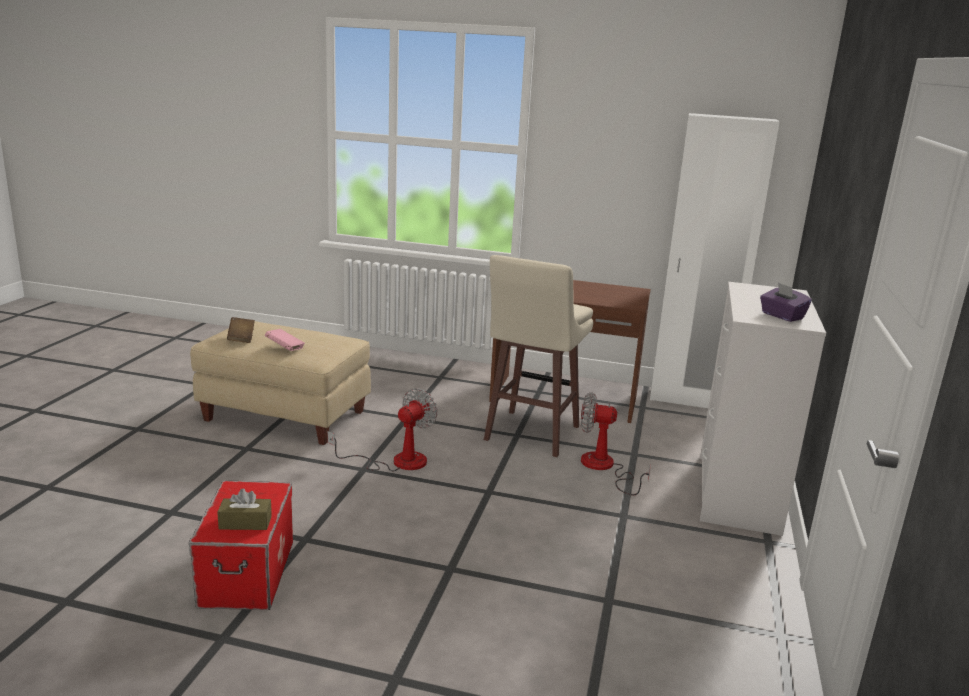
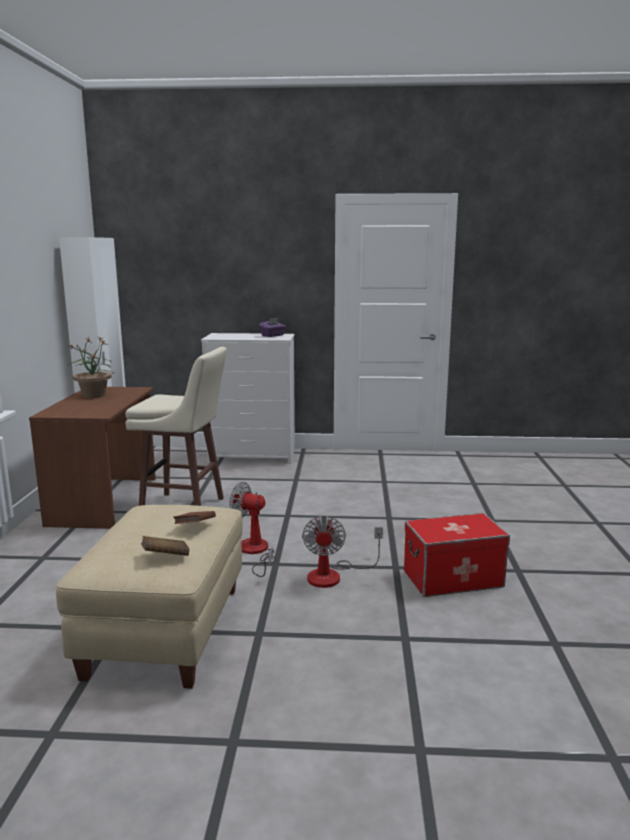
camera: 100 degrees left, 5 degrees down
brown tissue box [217,488,272,530] -> none
pink book [265,329,305,351] -> brown book [174,511,216,524]
fan [581,392,650,495] -> fan moved to [302,516,383,588]
none -> potted plant [66,336,113,398]

